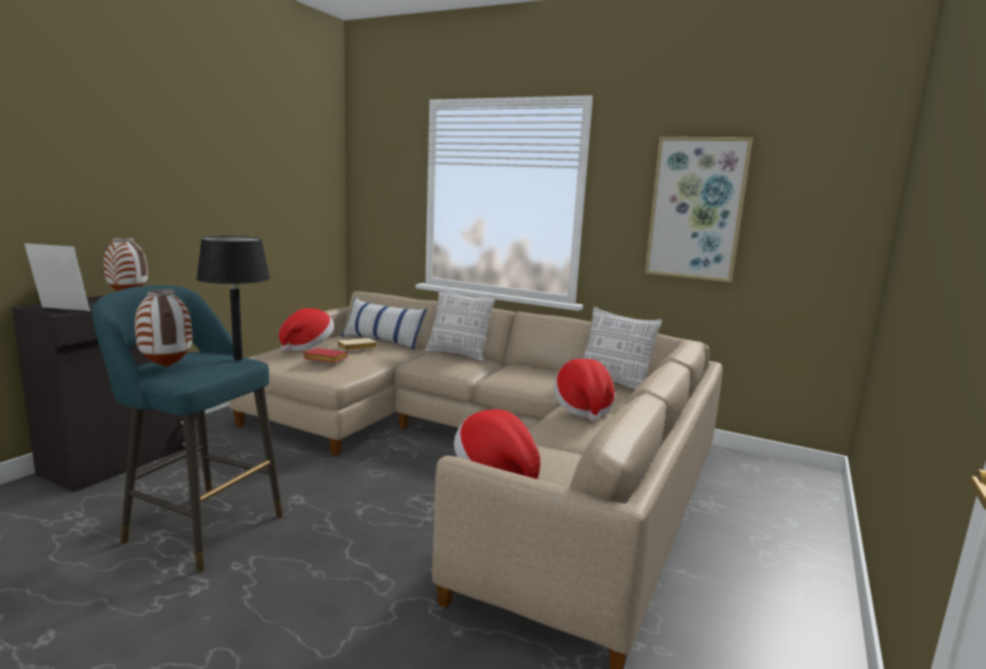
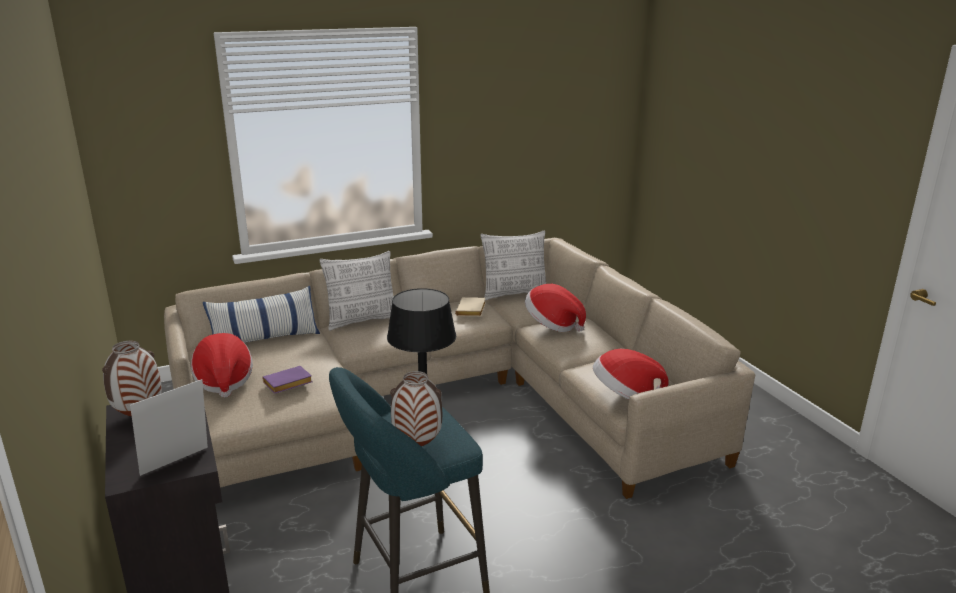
camera: 50 degrees left, 10 degrees up
red book [303,348,348,363] -> purple book [262,366,313,394]
beige book [338,338,377,351] -> beige book moved to [455,297,486,317]
picture [645,137,753,282] -> none

